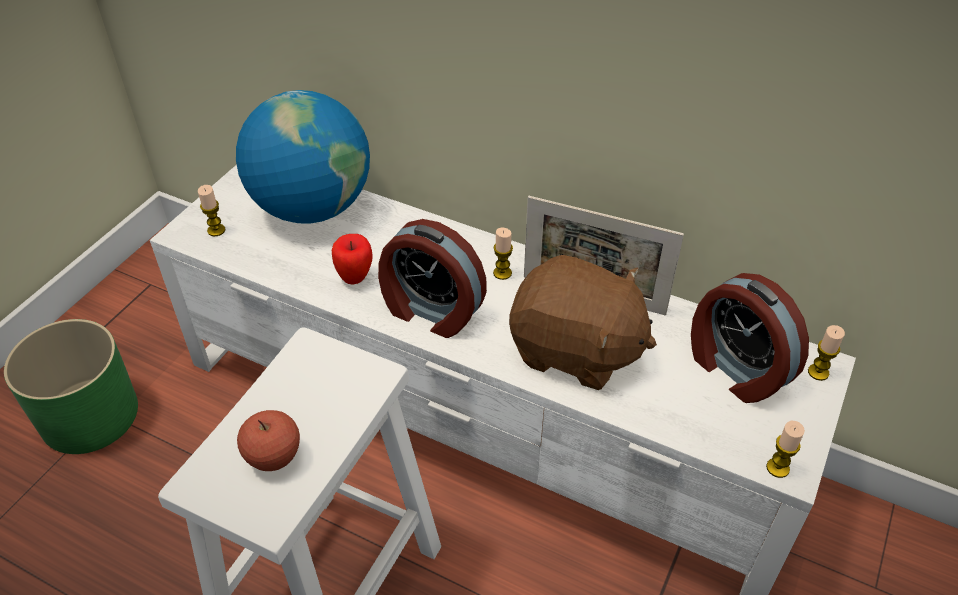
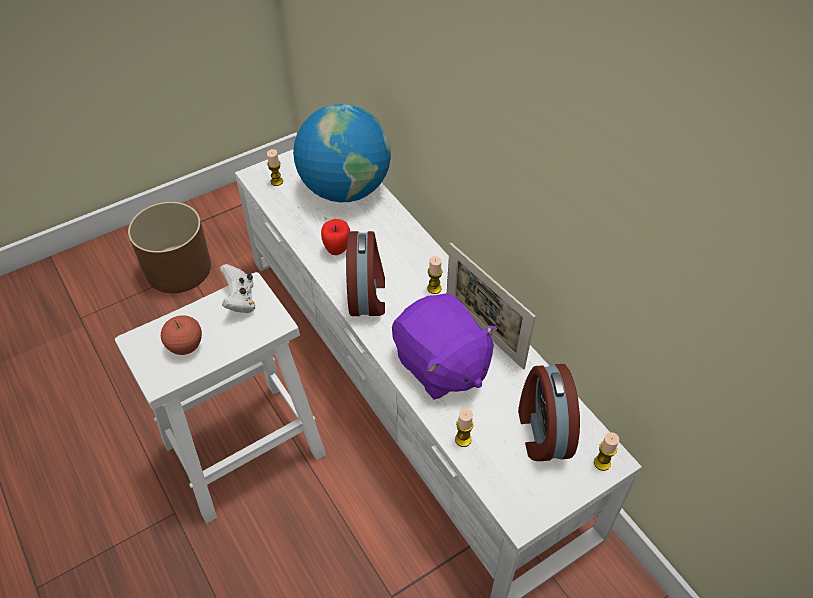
camera: 30 degrees right, 5 degrees up
green planter [4,319,138,454] -> brown planter [128,202,211,293]
alarm clock [378,219,487,338] -> alarm clock turned 150 degrees counterclockwise [346,231,385,316]
brown plush toy [509,255,657,390] -> purple plush toy [392,293,498,400]
candle [766,421,805,478] -> candle moved to [455,408,474,447]
none -> white game controller [220,264,255,313]

